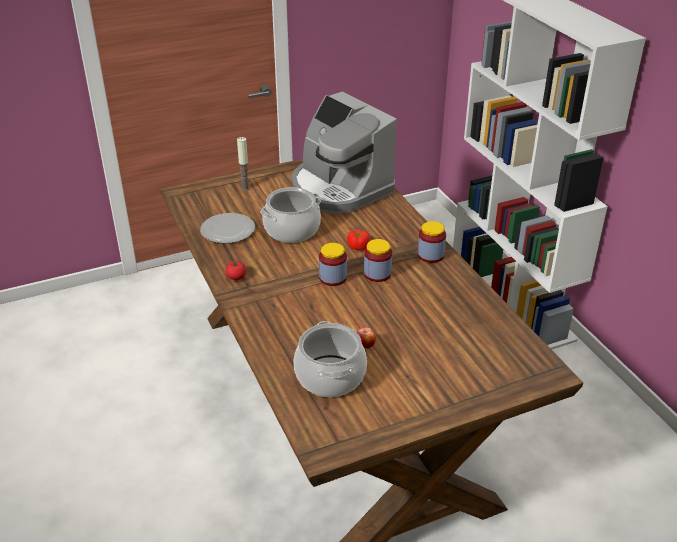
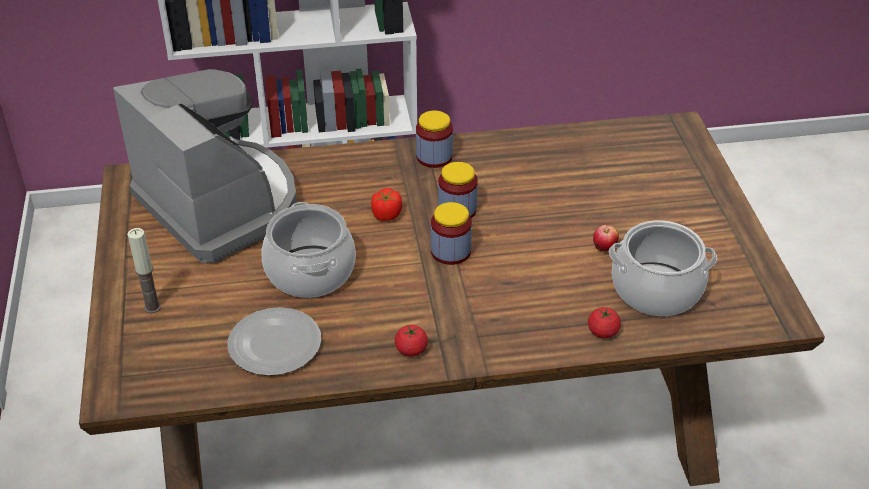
camera: 75 degrees left, 5 degrees up
coffee machine [291,91,397,214] -> coffee machine turned 105 degrees counterclockwise [113,69,297,263]
none -> tomato [588,307,621,338]

